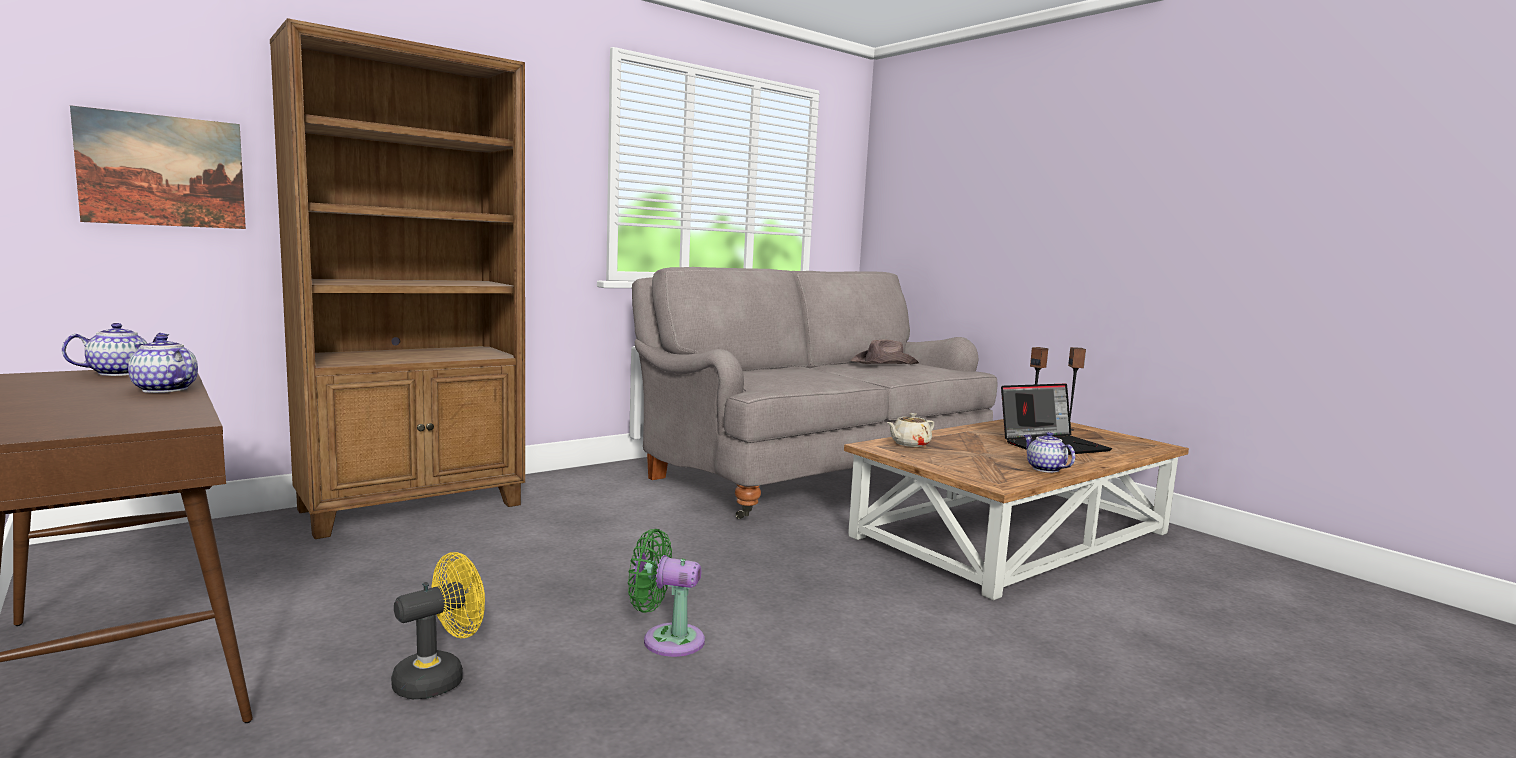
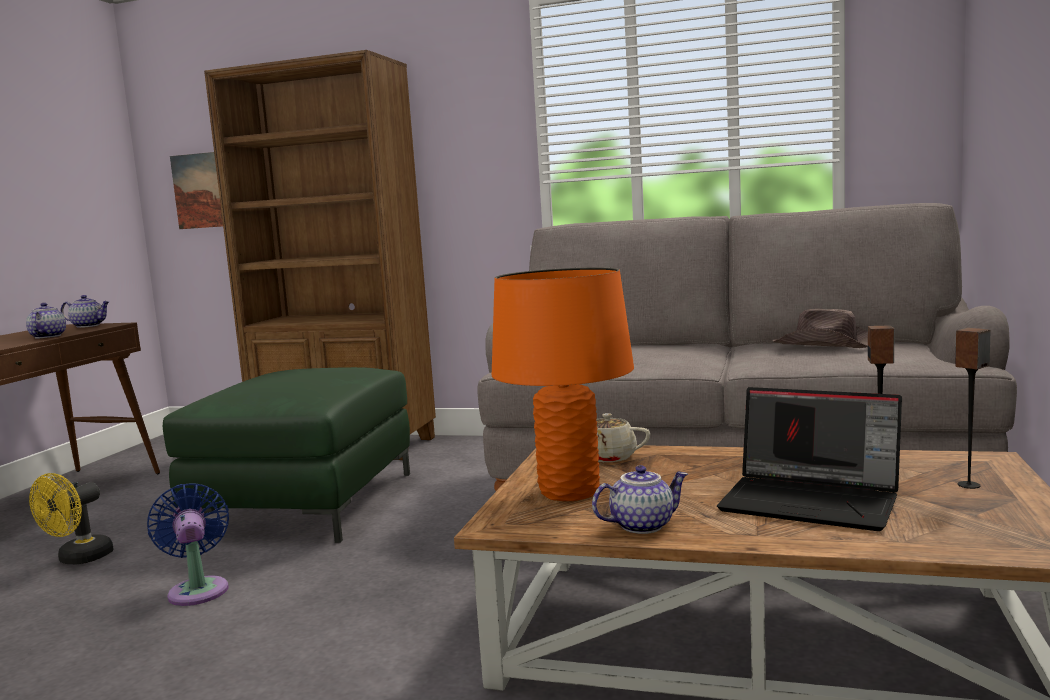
camera: 55 degrees right, 0 degrees up
yellow fan [391,552,485,699] -> yellow fan turned 105 degrees clockwise [29,473,113,564]
green fan [628,529,705,657] -> blue fan [147,483,229,606]
teapot [1024,432,1075,473] -> teapot turned 45 degrees clockwise [592,465,688,534]
none -> green ottoman [163,367,410,543]
none -> orange table lamp [492,267,634,501]

